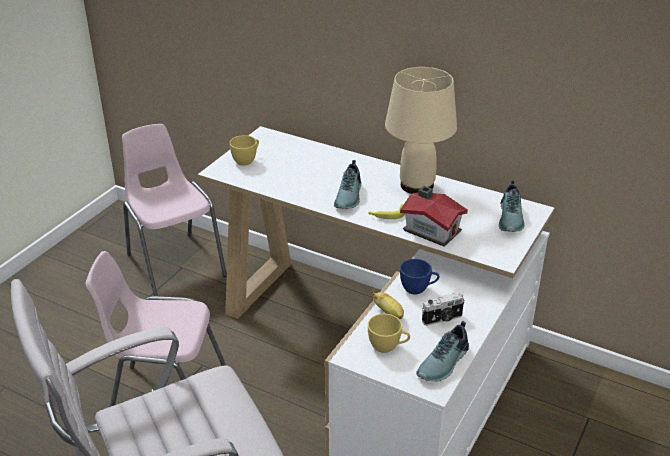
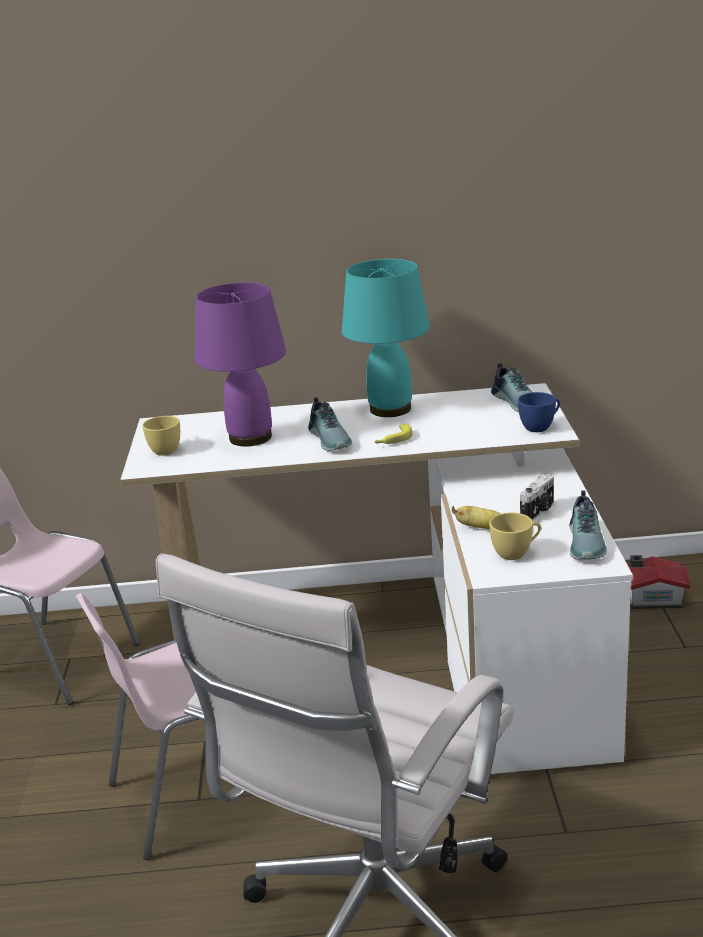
camera: 30 degrees left, 10 degrees down
beige table lamp [385,67,457,194] -> turquoise table lamp [342,259,430,417]
toy house [400,186,468,247] -> toy house moved to [627,555,690,609]
blue cup [400,259,440,294] -> blue cup moved to [518,392,560,432]
none -> purple table lamp [195,282,286,447]

